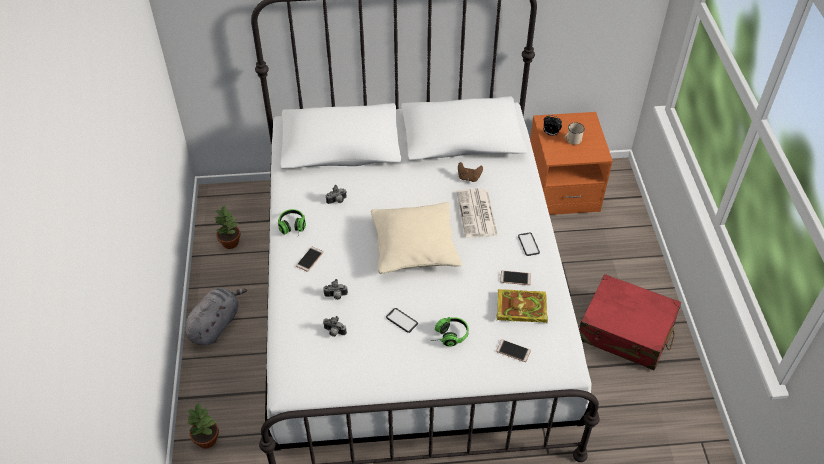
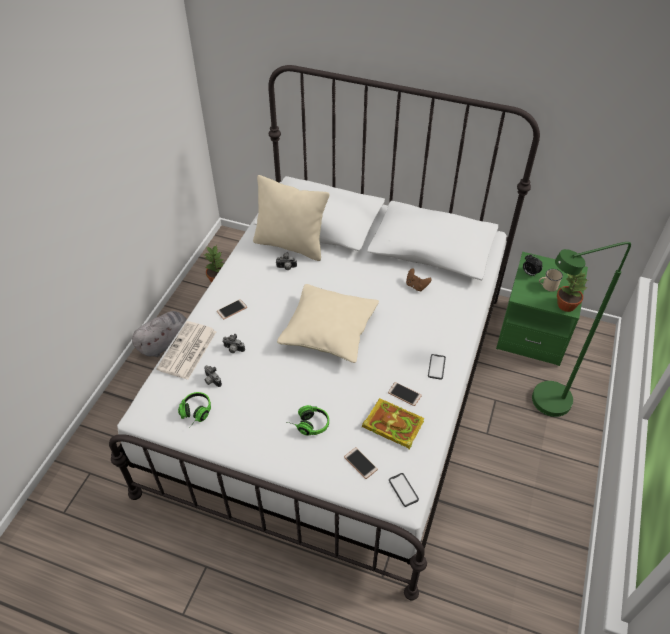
camera: 25 degrees right, 0 degrees up
potted plant [187,402,219,449] -> potted plant moved to [557,271,587,312]
headphones [278,209,306,235] -> headphones moved to [178,392,211,427]
phone [386,308,418,333] -> phone moved to [389,473,419,507]
newspaper [457,188,498,238] -> newspaper moved to [156,321,217,380]
orange nightstand [530,112,613,215] -> green nightstand [496,252,588,366]
red suitcase [579,274,681,370] -> none
none -> beige pillow [253,175,330,261]
none -> green floor lamp [532,242,631,417]

